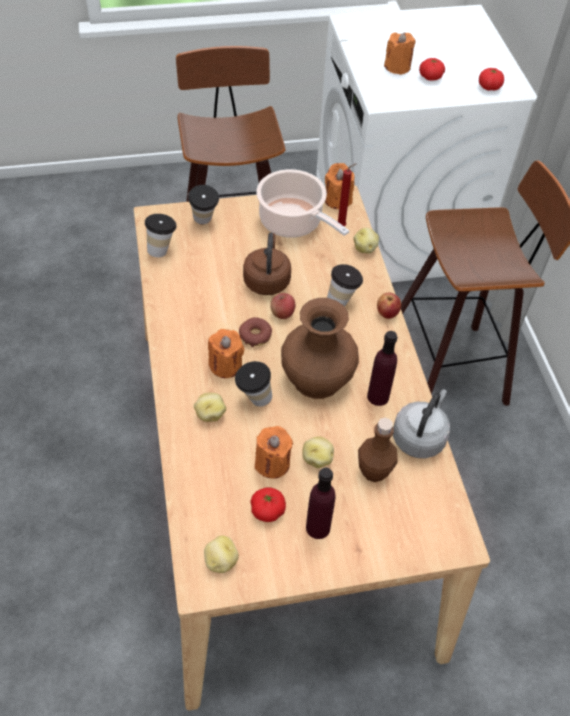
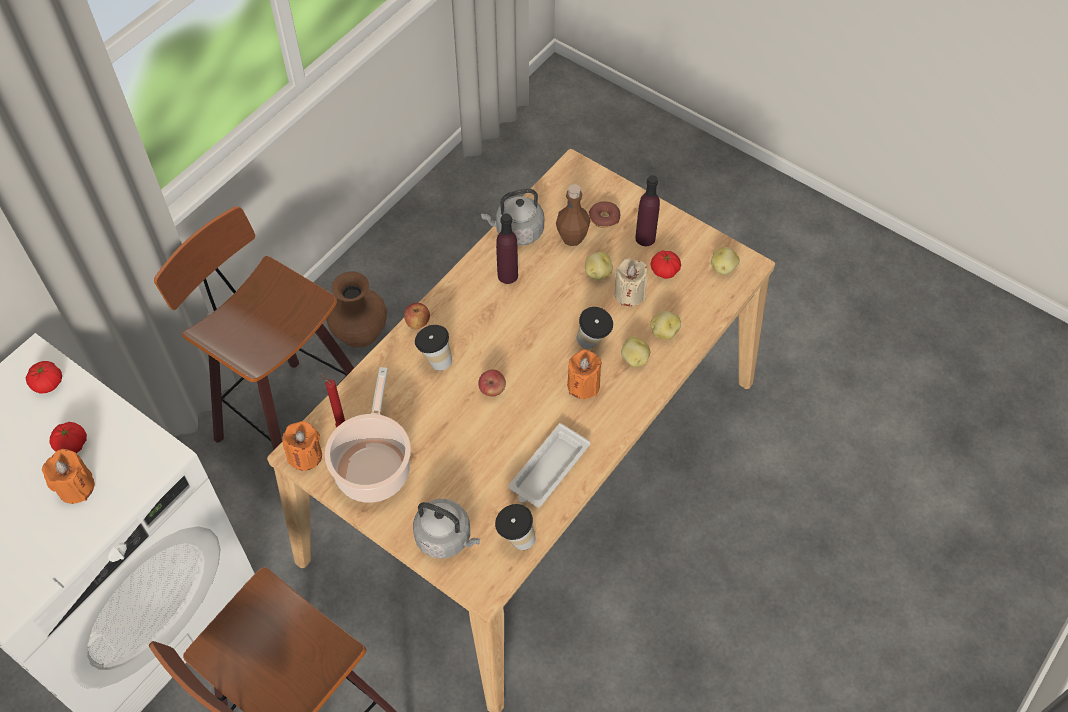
camera: 130 degrees left, 5 degrees up
cup [188,185,219,224] -> grey kettle [413,499,480,558]
donut [239,317,272,347] -> donut moved to [589,201,621,228]
brown kettle [243,233,291,295] -> none
orange candle [255,426,293,479] -> beige candle [614,259,647,306]
brown vase [281,298,359,399] -> brown vase moved to [326,271,387,348]
potato [353,228,379,254] -> potato moved to [650,311,681,339]
none -> white tray [509,423,590,507]

